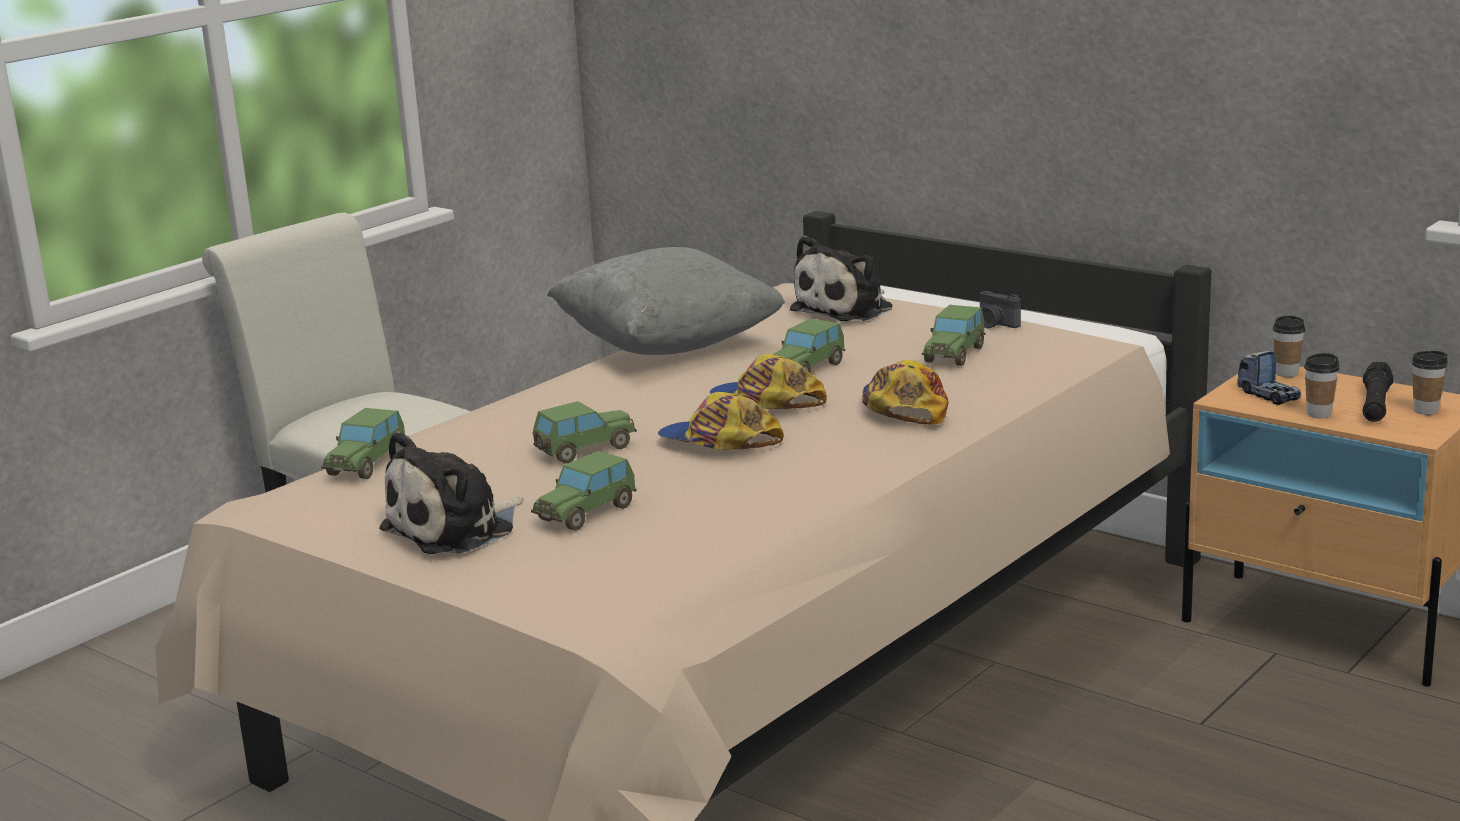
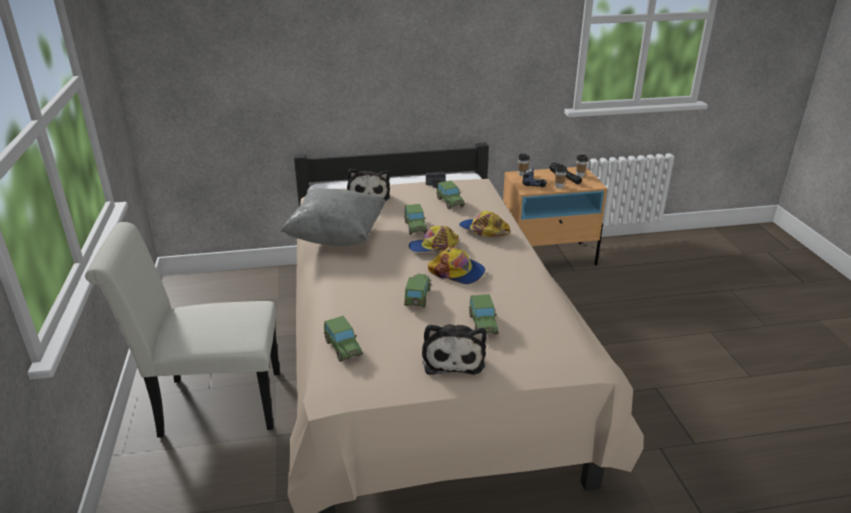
camera: 50 degrees left, 10 degrees up
cap [658,392,783,450] -> cap turned 135 degrees counterclockwise [428,247,485,284]

